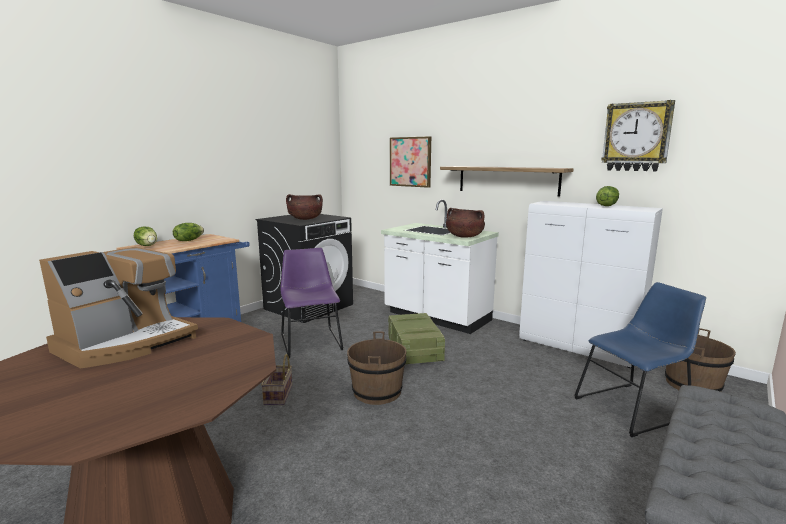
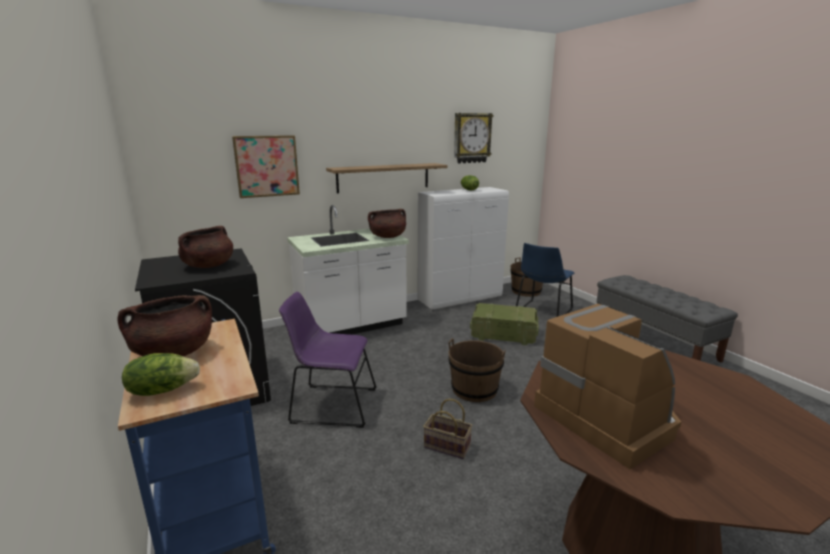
camera: 65 degrees left, 5 degrees up
lettuce [173,223,204,241] -> brown cooking pot [117,295,212,356]
crate [388,313,445,364] -> crate moved to [470,303,538,345]
blue chair [574,282,706,437] -> blue chair turned 150 degrees counterclockwise [516,243,574,317]

